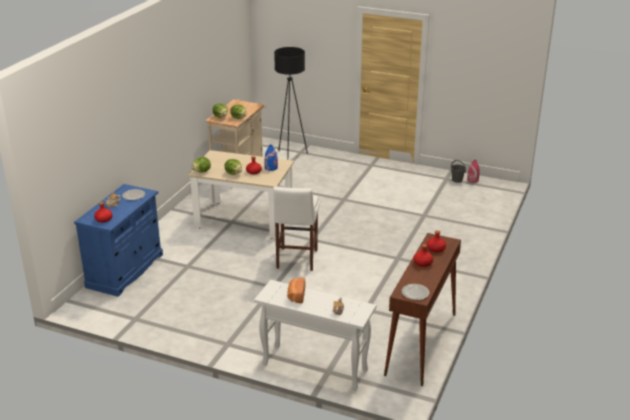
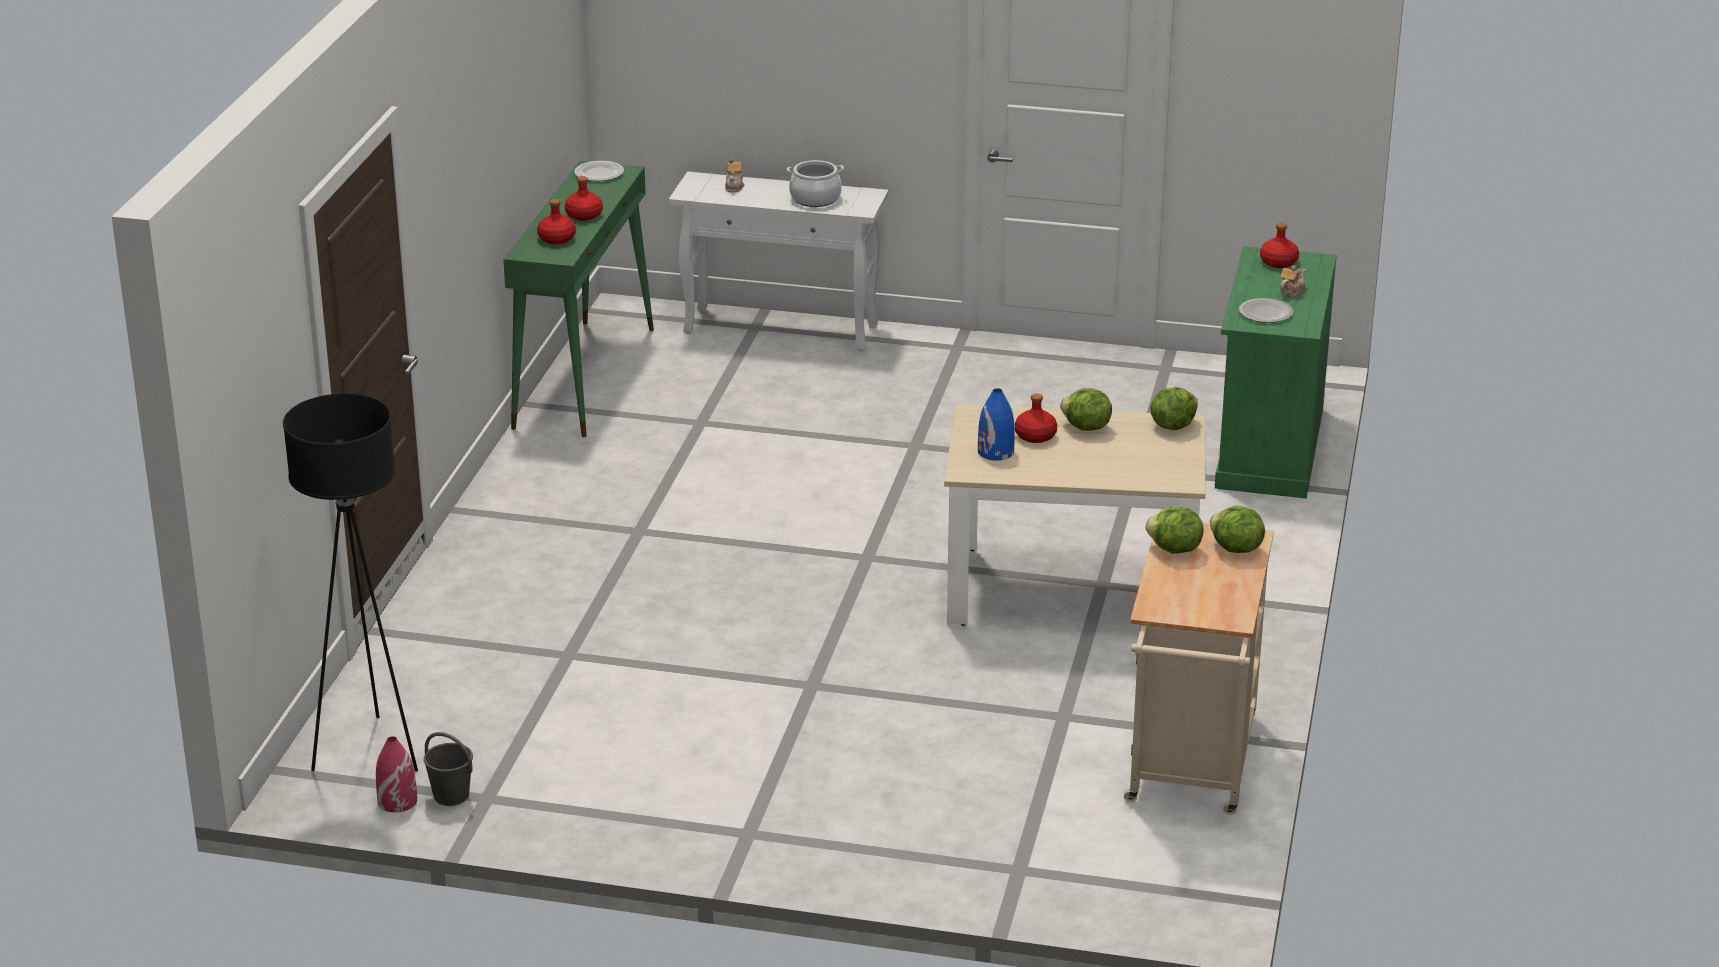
camera: 170 degrees right, 0 degrees up
blue cabinet [74,184,163,297] -> green cabinet [1215,246,1337,498]
white stool [273,186,319,271] -> none
black floor lamp [274,47,308,160] -> black floor lamp moved to [283,393,418,772]
bread [287,278,305,303] -> cooking pot [787,160,844,207]
brown console table [384,233,461,386] -> green console table [503,161,654,437]

